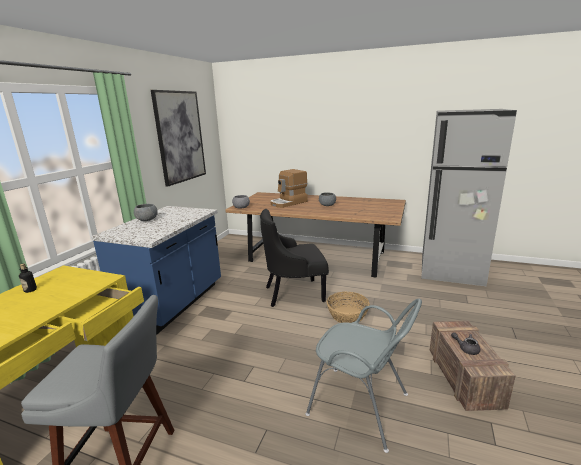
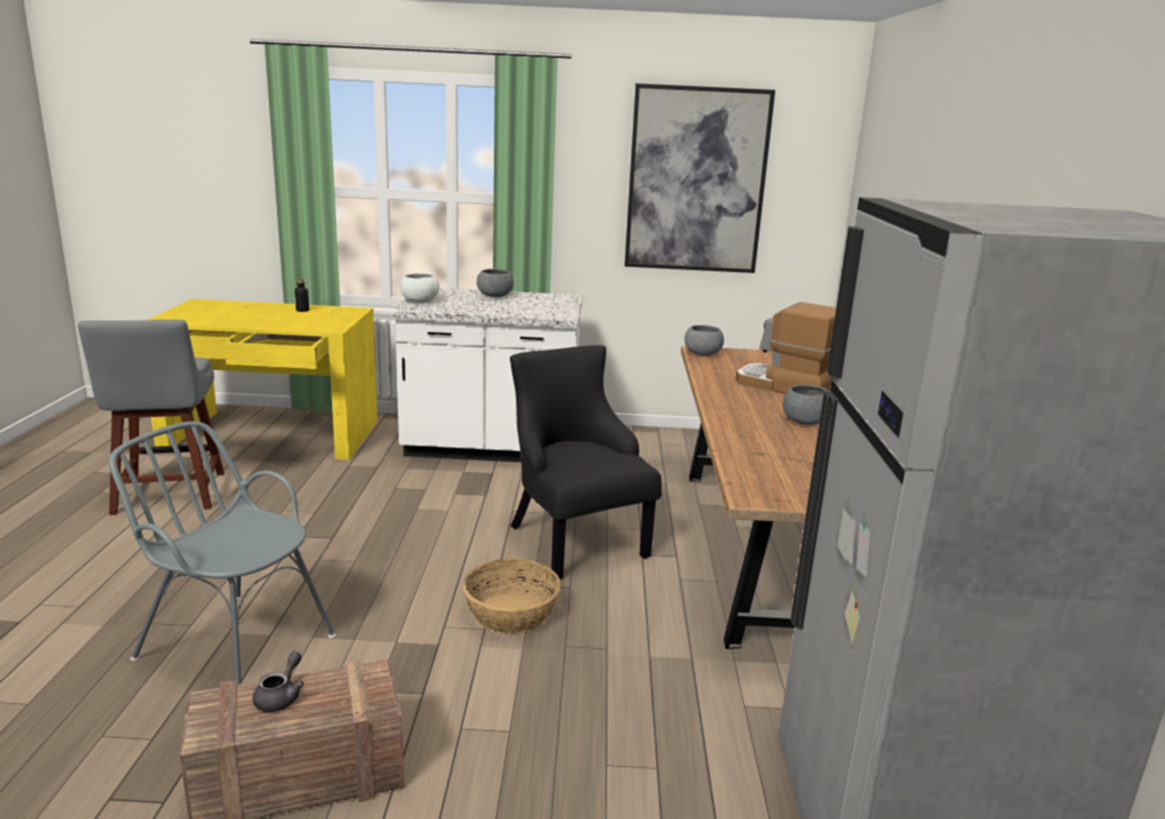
camera: 70 degrees right, 0 degrees up
blue counter [91,206,221,334] -> white counter [392,288,582,462]
grey chair [305,299,422,453] -> grey chair turned 105 degrees clockwise [109,421,336,684]
none -> white bowl [400,273,439,303]

